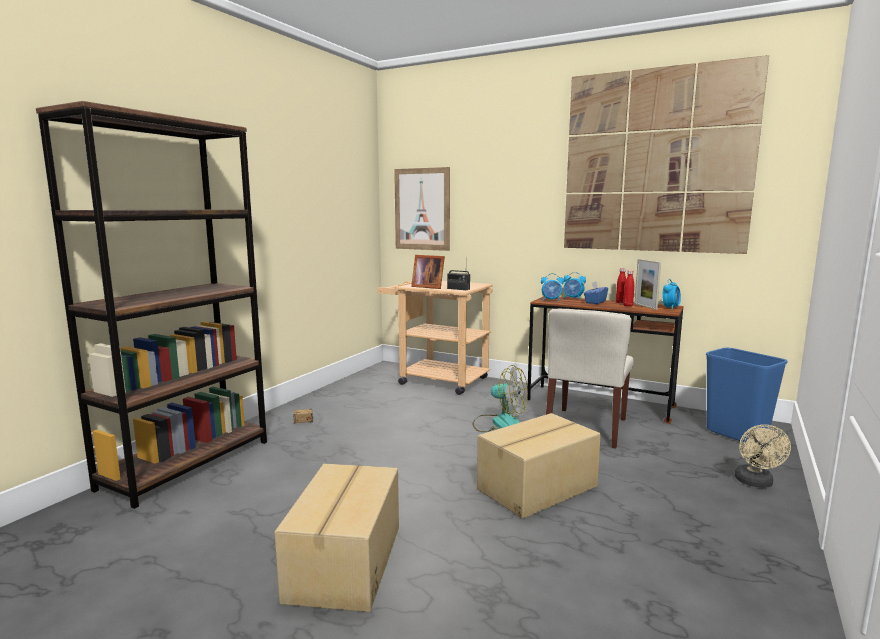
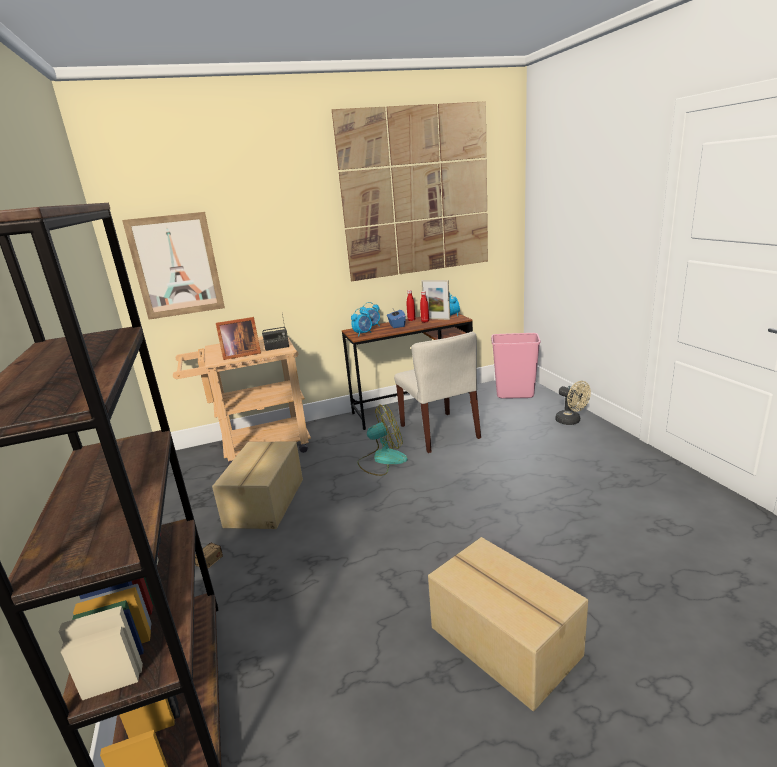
camera: 45 degrees left, 10 degrees up
cardboard box [477,413,601,519] -> cardboard box moved to [212,441,303,529]
blue trash can [706,348,787,442] -> pink trash can [491,333,541,399]

